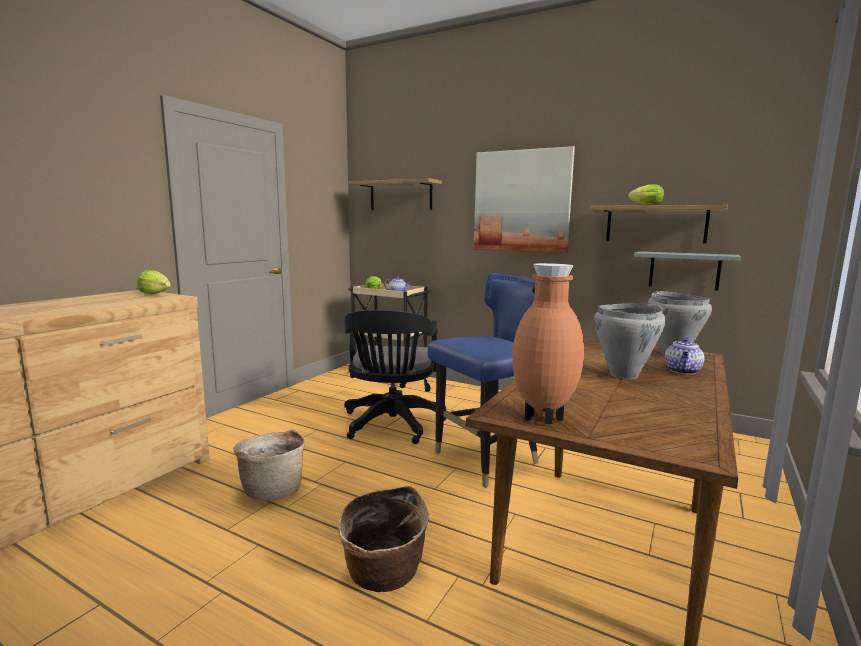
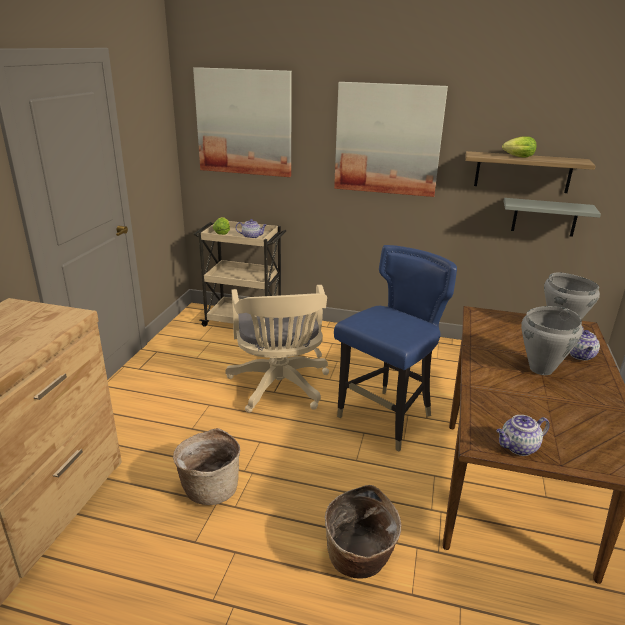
camera: 15 degrees left, 15 degrees up
lettuce [137,270,171,294] -> none
black office chair [344,310,447,444] -> beige office chair [225,285,329,413]
shelf [349,178,442,210] -> picture [193,67,292,177]
brown vase [512,263,584,424] -> teapot [496,415,550,456]

